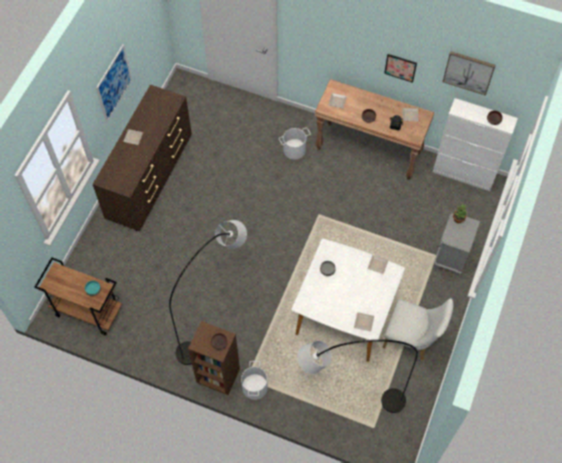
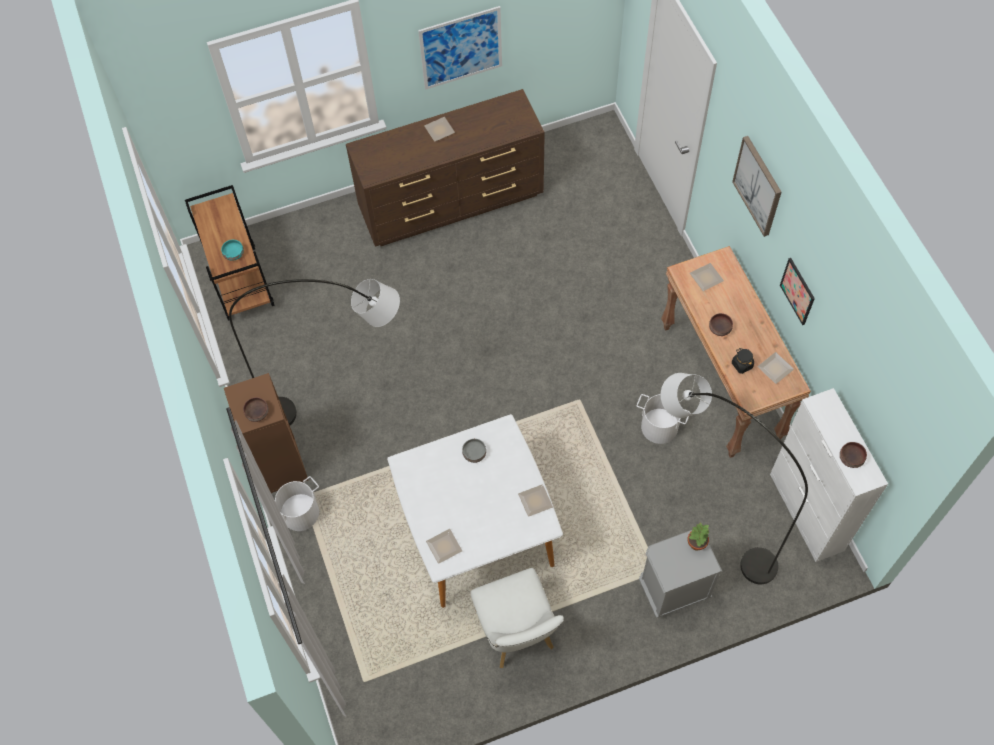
camera: 50 degrees right, 0 degrees up
white bucket [279,127,310,159] -> white bucket moved to [636,394,690,444]
grey floor lamp [297,340,418,413] -> grey floor lamp moved to [661,373,808,584]
picture [443,51,496,96] -> picture moved to [732,136,781,237]

